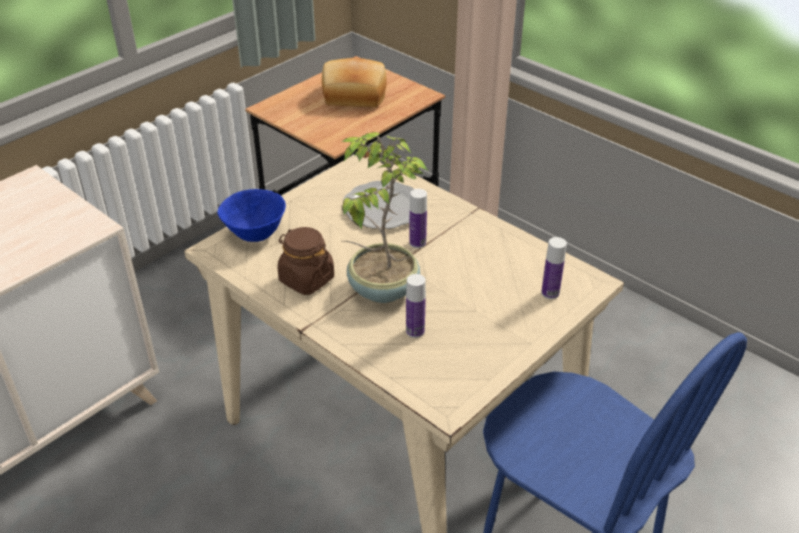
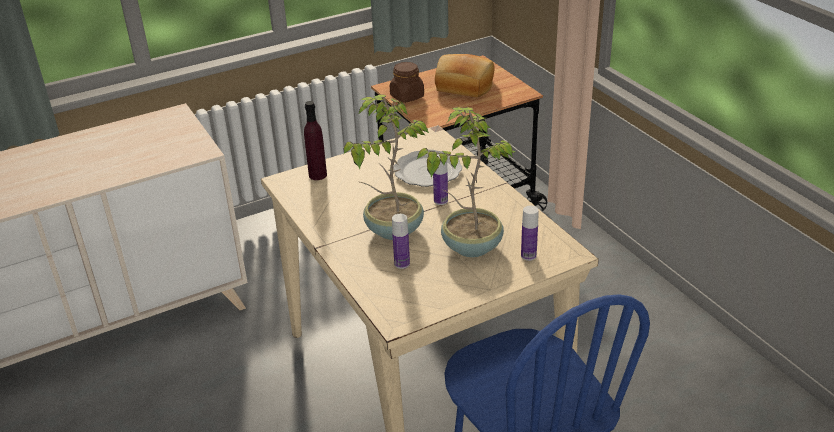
camera: 20 degrees right, 5 degrees down
blue bowl [217,189,286,242] -> purple bottle [304,101,327,180]
brown jar [277,227,334,295] -> brown jar moved to [390,62,424,103]
none -> potted plant [417,107,516,257]

